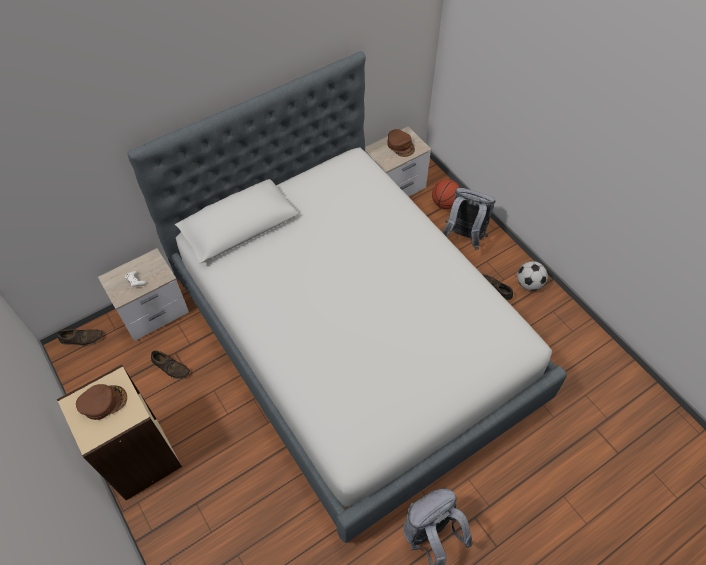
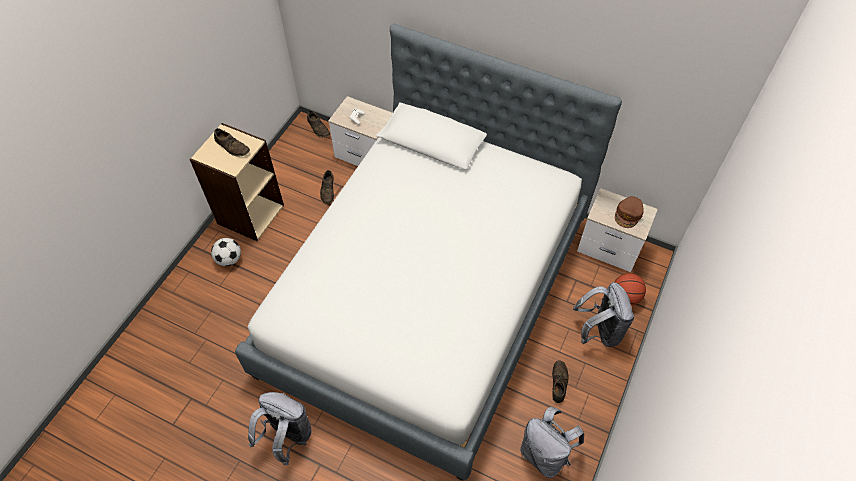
camera: 60 degrees right, 0 degrees up
brown cap [76,384,127,420] -> brown shoe [214,128,250,156]
football [517,261,548,291] -> football moved to [211,238,241,266]
none -> grey backpack [520,407,584,478]

